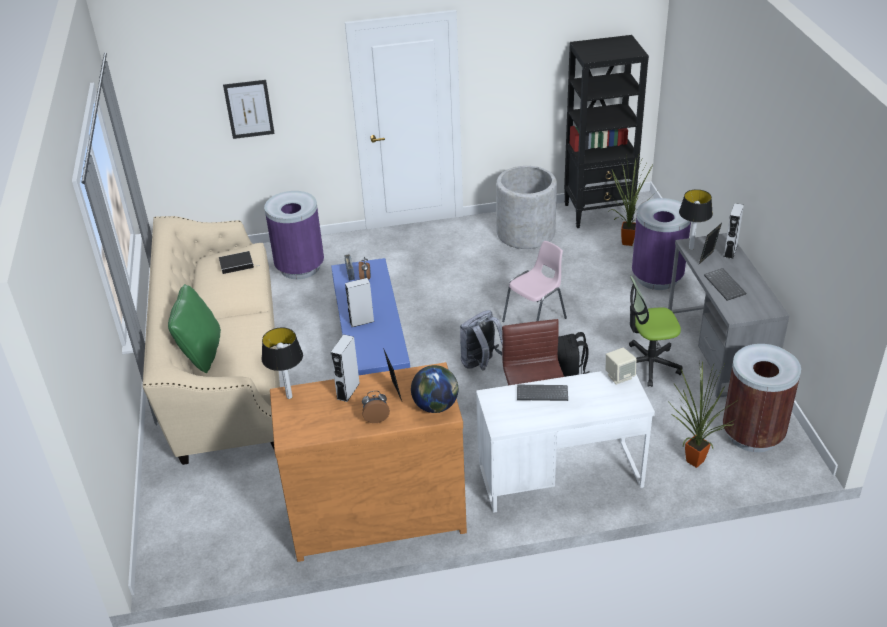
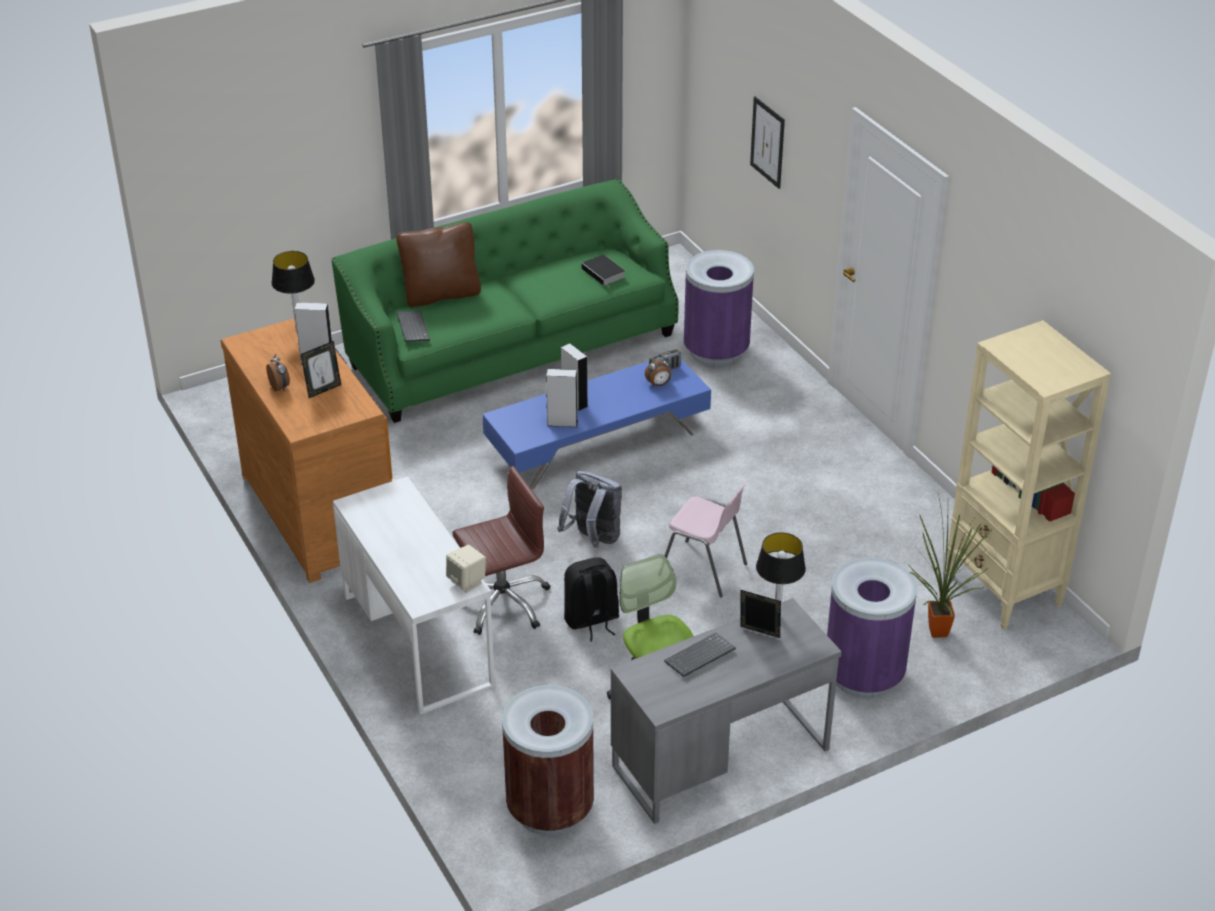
camera: 70 degrees right, 0 degrees up
beige sofa [142,216,280,465] -> green sofa [331,179,679,423]
green pillow [168,284,221,373] -> brown pillow [396,222,481,307]
globe [411,365,458,413] -> none
grey planter [496,166,557,249] -> none
keyboard [517,385,568,401] -> keyboard moved to [397,311,430,342]
black bookcase [564,35,649,228] -> beige bookcase [946,320,1111,630]
potted plant [668,360,738,468] -> none
grey speaker [723,203,744,259] -> grey speaker moved to [546,369,578,427]

